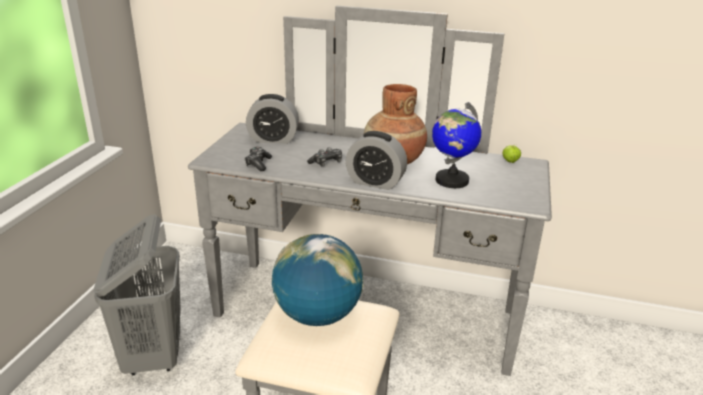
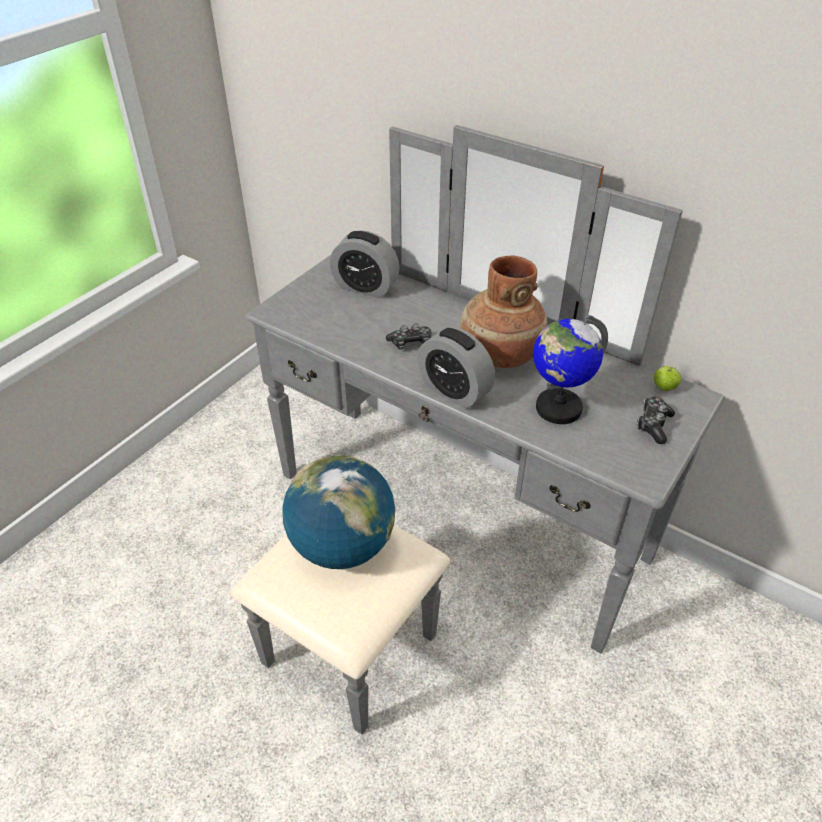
camera: 20 degrees right, 15 degrees up
grey laundry basket [94,214,181,376] -> none
game controller [244,147,272,171] -> game controller moved to [637,397,675,444]

